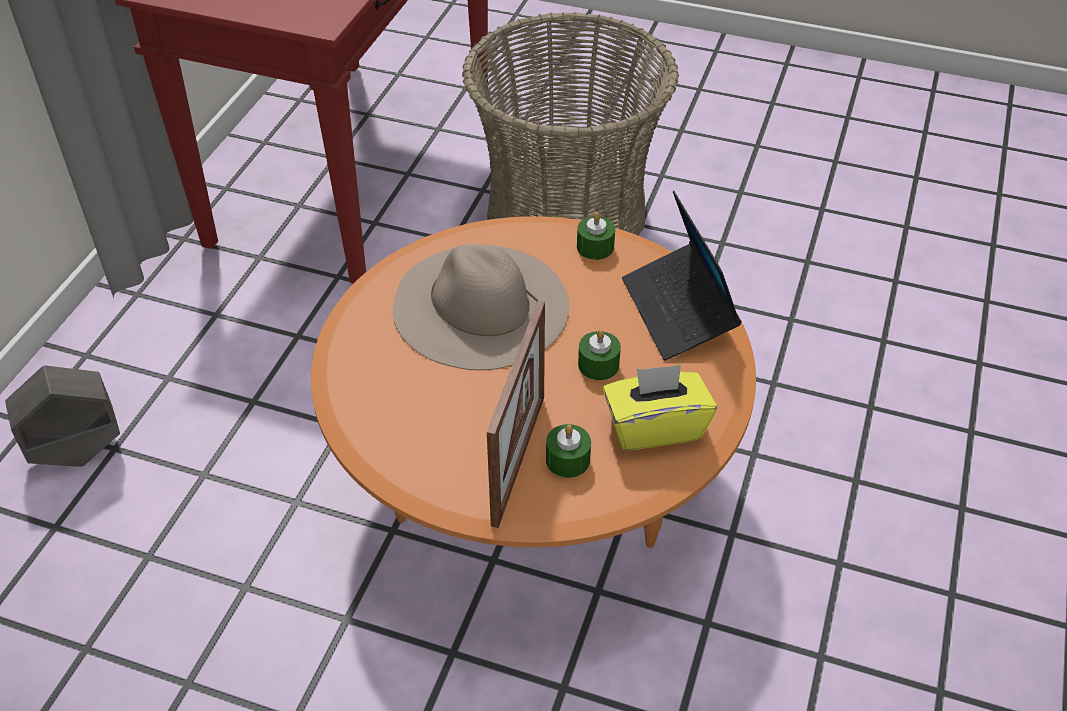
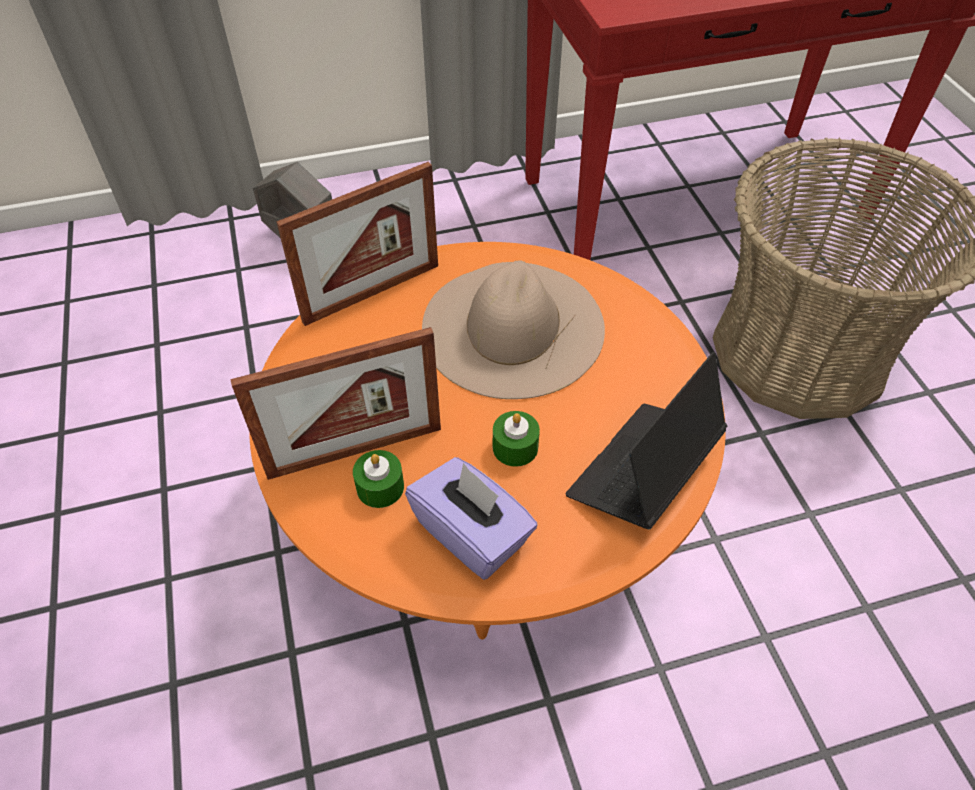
camera: 55 degrees right, 5 degrees up
green candle [577,212,615,260] -> none
yellow tissue box [603,365,717,451] -> purple tissue box [405,457,538,580]
none -> picture frame [277,162,438,326]

